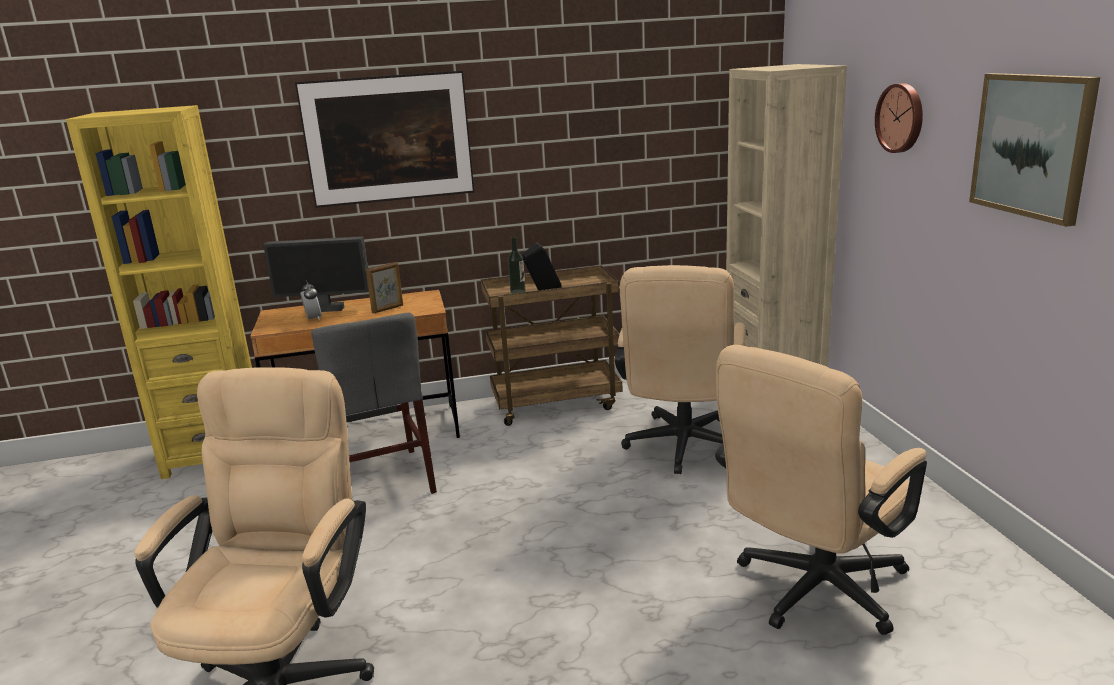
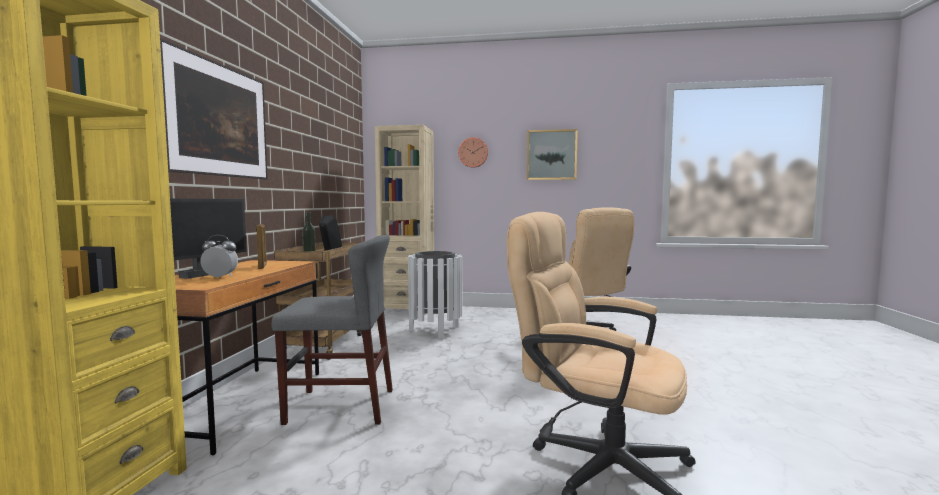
camera: 70 degrees left, 15 degrees down
beige office chair [615,265,746,474] -> white trash can [408,251,462,339]

